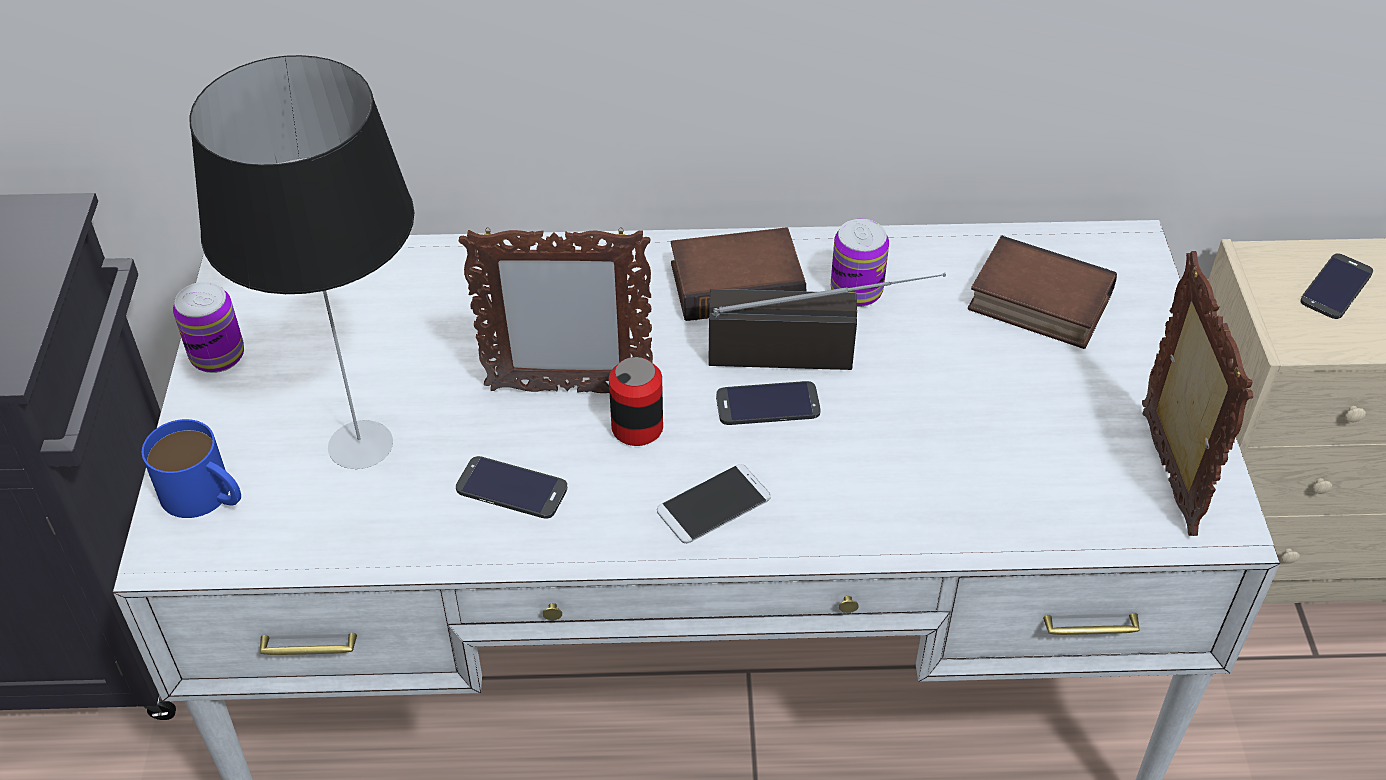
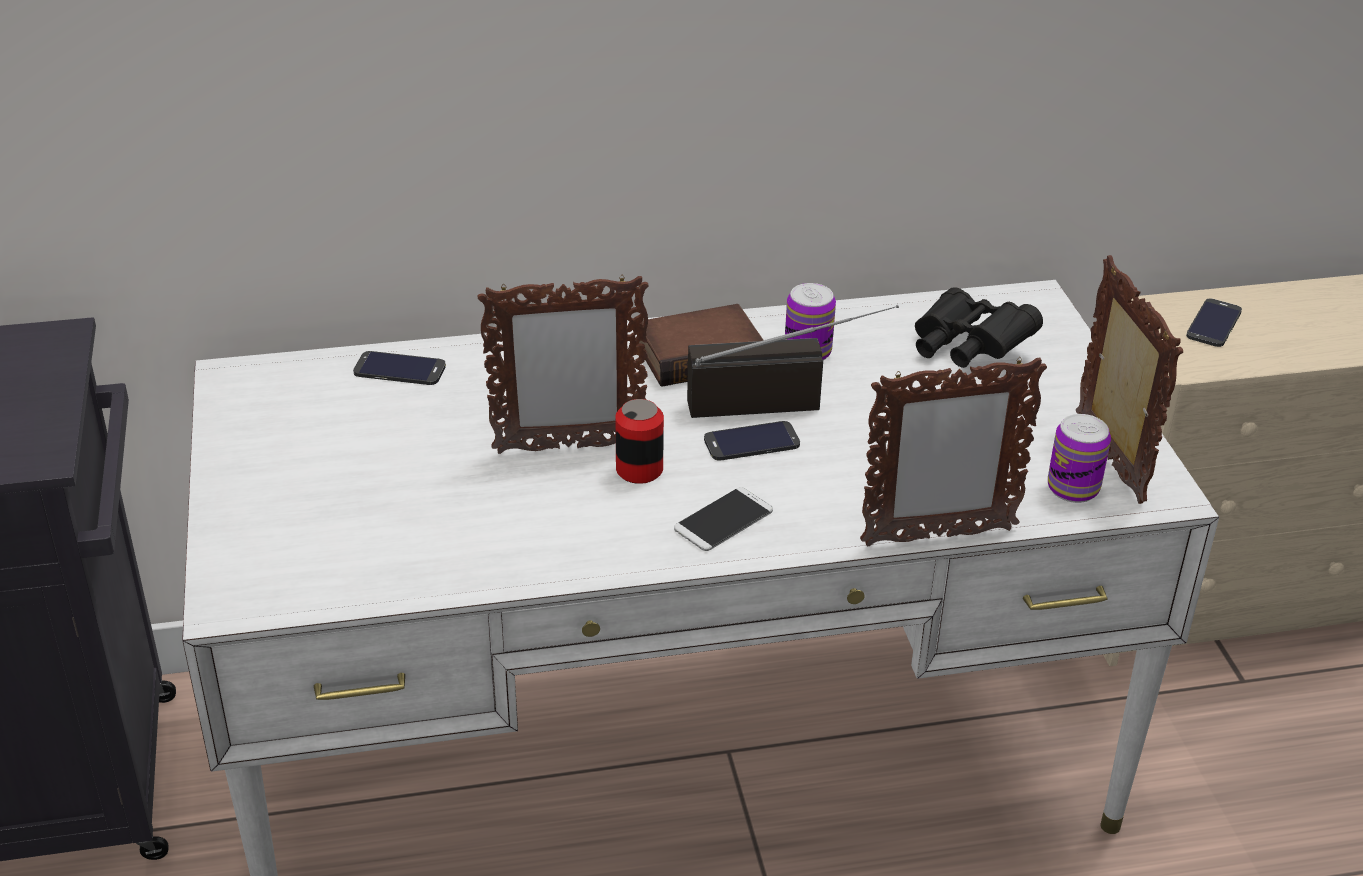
camera: 10 degrees left, 10 degrees down
blue mug [142,419,241,518] -> none
can [173,282,244,373] -> can moved to [1048,414,1111,503]
table lamp [190,55,415,470] -> none
phone [456,456,568,519] -> phone moved to [353,351,446,385]
book [968,236,1117,349] -> black binoculars [915,287,1043,368]
none -> picture frame [860,357,1047,546]

